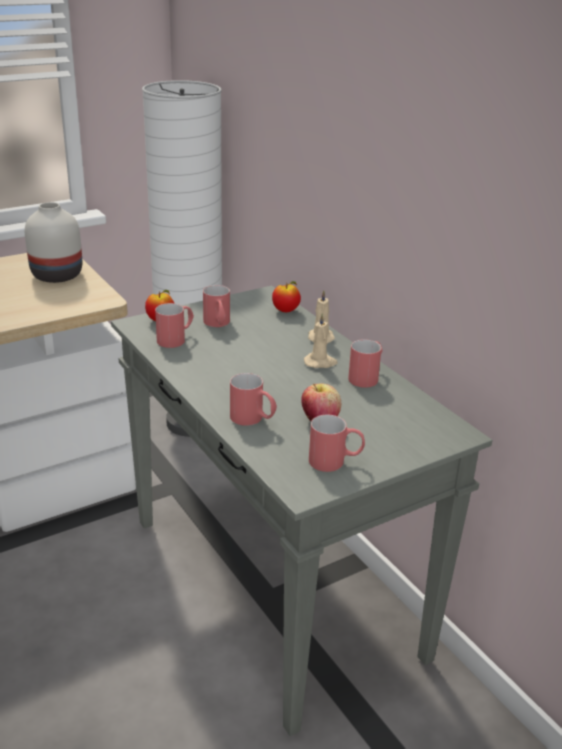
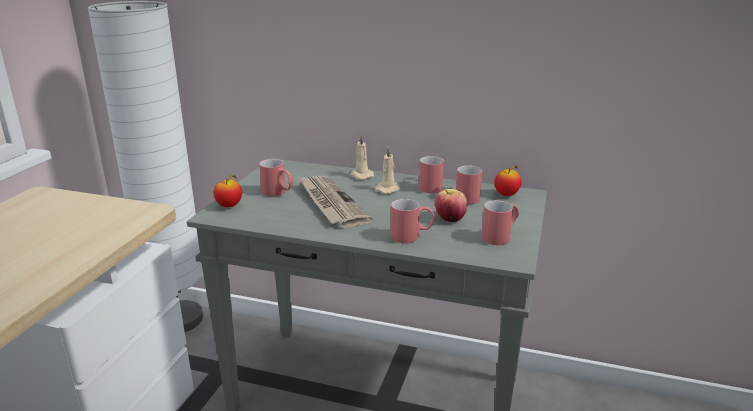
camera: 40 degrees left, 5 degrees down
white vase [25,202,82,283] -> none
red mug [155,303,194,348] -> red mug moved to [456,165,482,204]
apple [272,281,301,312] -> apple moved to [494,165,522,196]
none -> newspaper [298,176,373,228]

